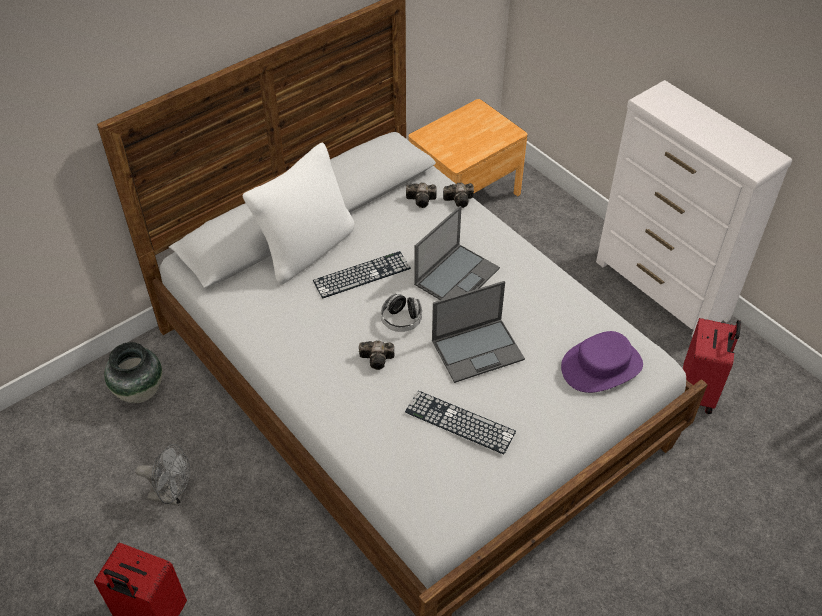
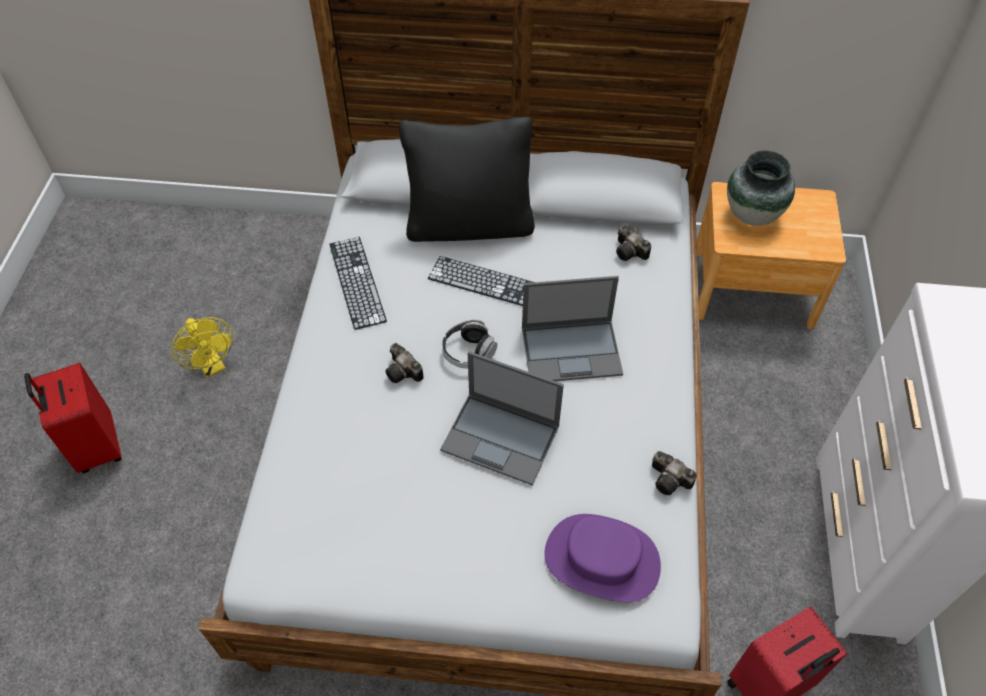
camera: 45 degrees right, 5 degrees up
vase [104,342,162,403] -> vase moved to [727,151,795,226]
grey fan [135,444,190,506] -> yellow fan [171,317,234,378]
white pillow [243,142,355,285] -> black pillow [399,117,535,242]
keyboard [405,391,516,454] -> keyboard moved to [329,237,387,330]
camera [443,183,474,208] -> camera moved to [652,451,697,495]

